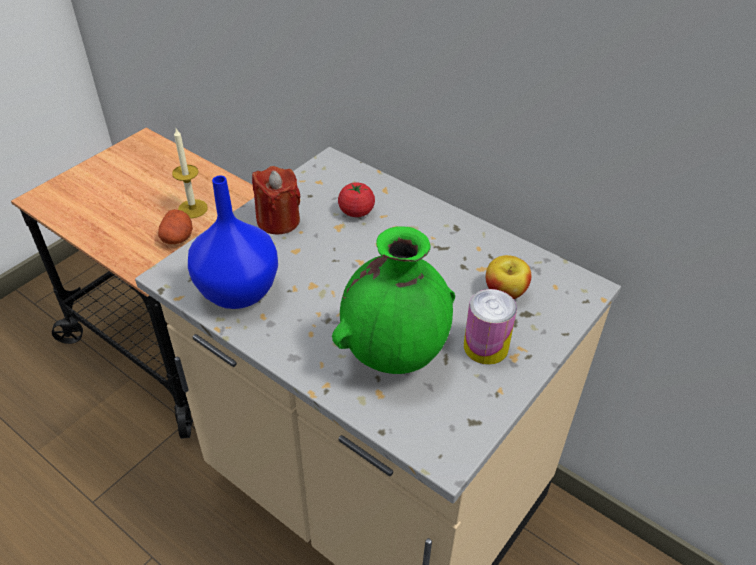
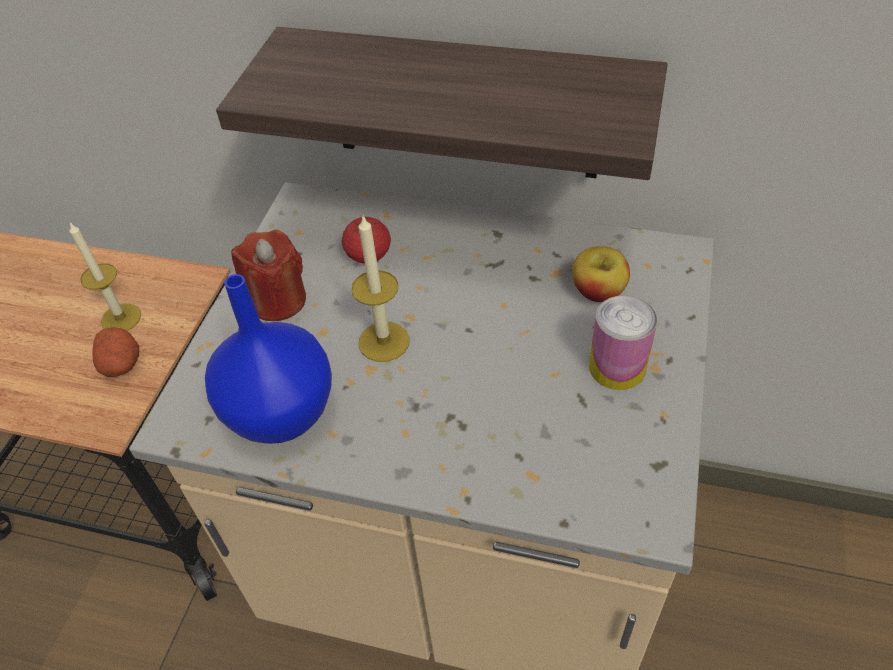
camera: 20 degrees left, 5 degrees up
green vase [332,226,455,374] -> none
none -> shelf [216,27,668,180]
none -> candle [351,215,410,362]

